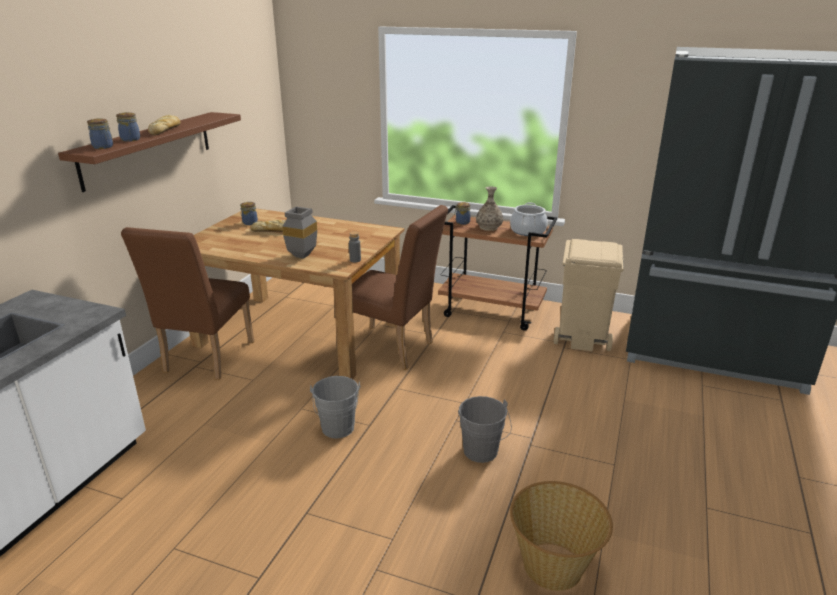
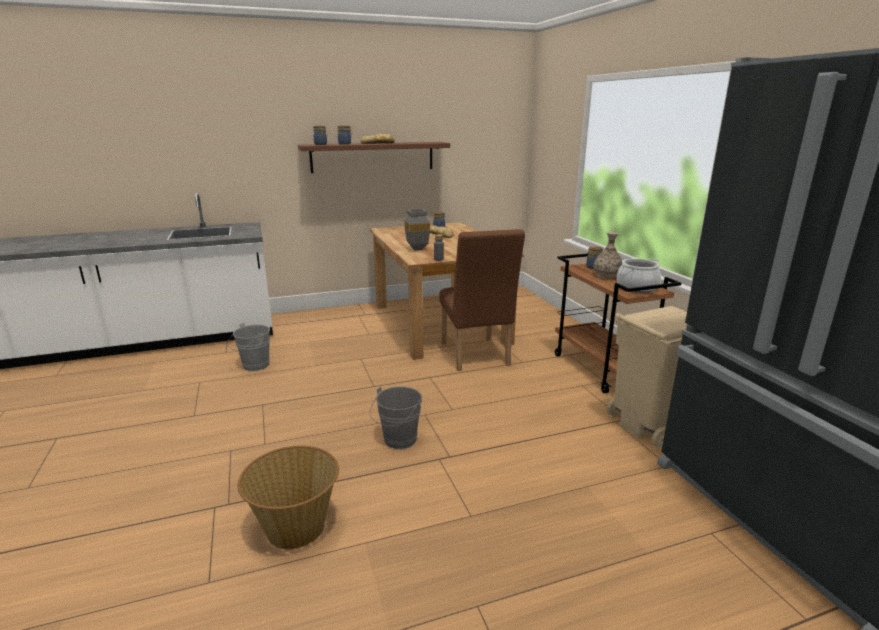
camera: 50 degrees right, 5 degrees down
brown chair [121,227,255,380] -> none
grey bucket [310,376,360,438] -> grey bucket moved to [227,323,270,371]

